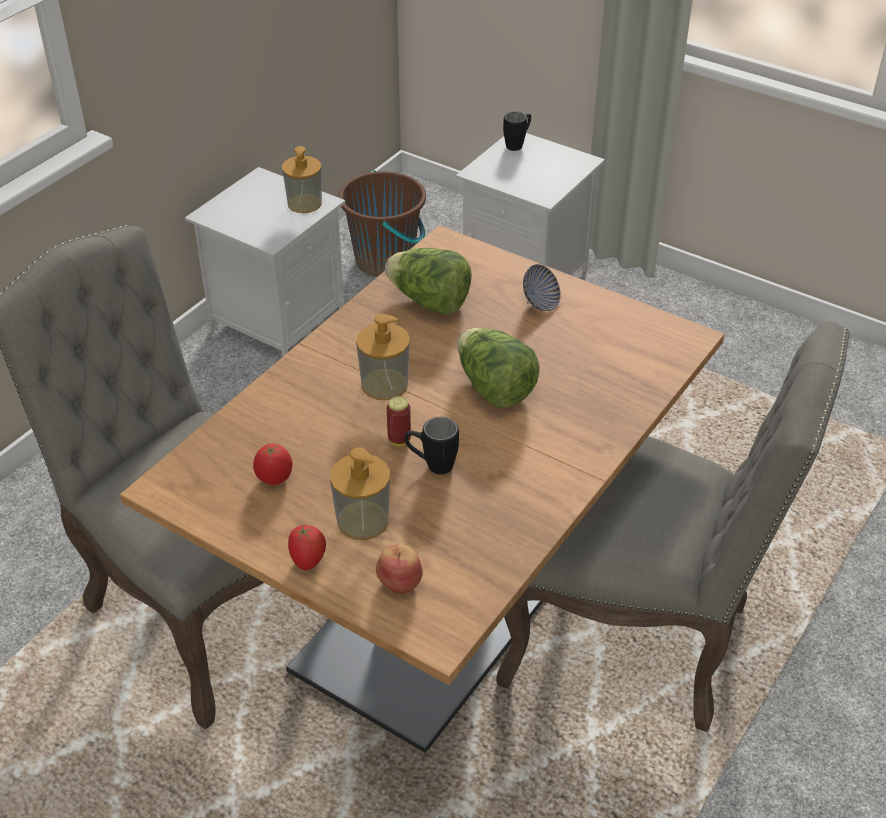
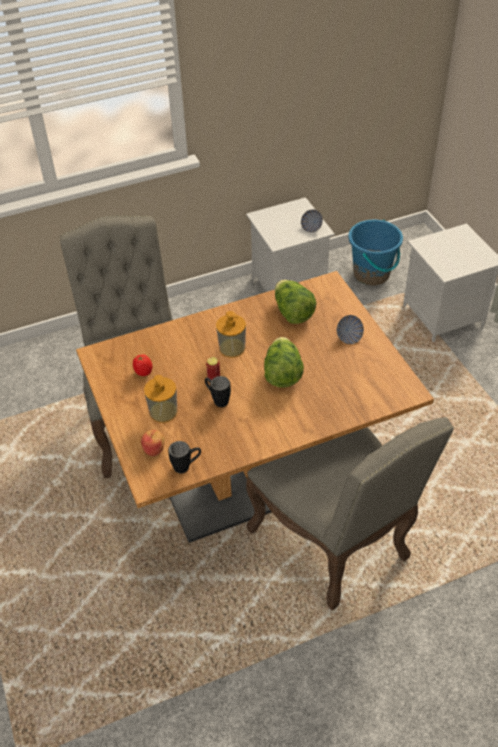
camera: 35 degrees right, 5 degrees up
soap dispenser [282,146,322,213] -> bowl [301,209,323,232]
tomato [288,524,326,570] -> none
brown bucket [338,170,426,277] -> blue bucket [348,219,403,286]
black mug [503,111,531,151] -> black mug moved to [168,441,201,474]

